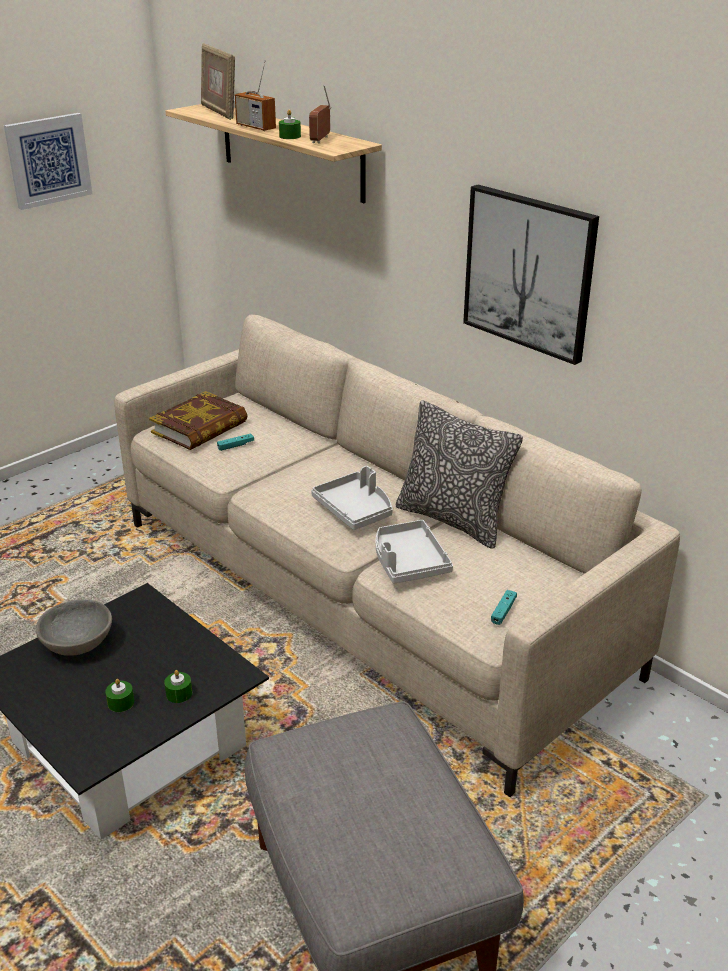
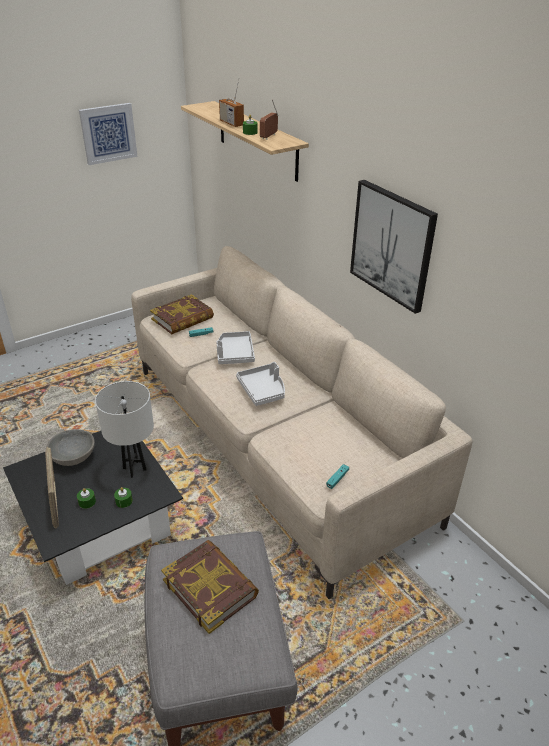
camera: 10 degrees right, 5 degrees up
picture frame [201,43,235,120] -> picture frame moved to [45,447,59,529]
grey tray [376,520,453,583] -> grey tray moved to [216,331,255,364]
pillow [396,400,523,548] -> none
none -> white table lamp [95,381,154,478]
none -> book [161,540,259,634]

